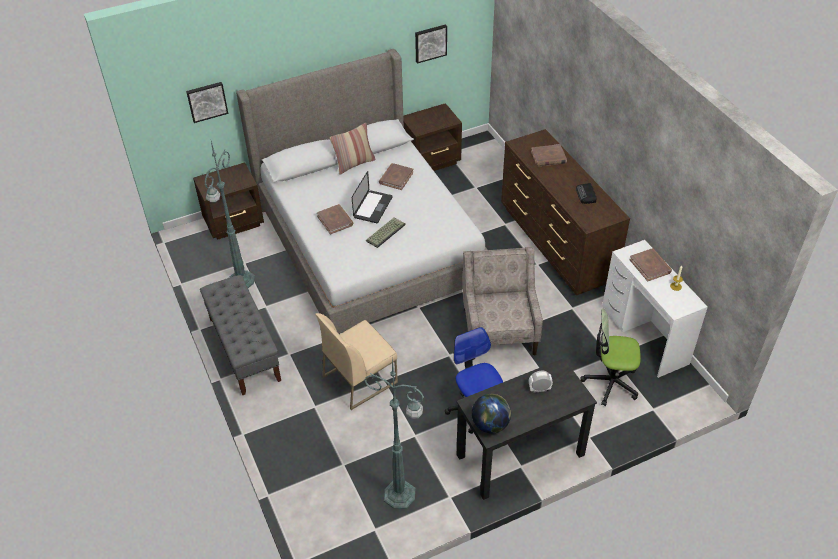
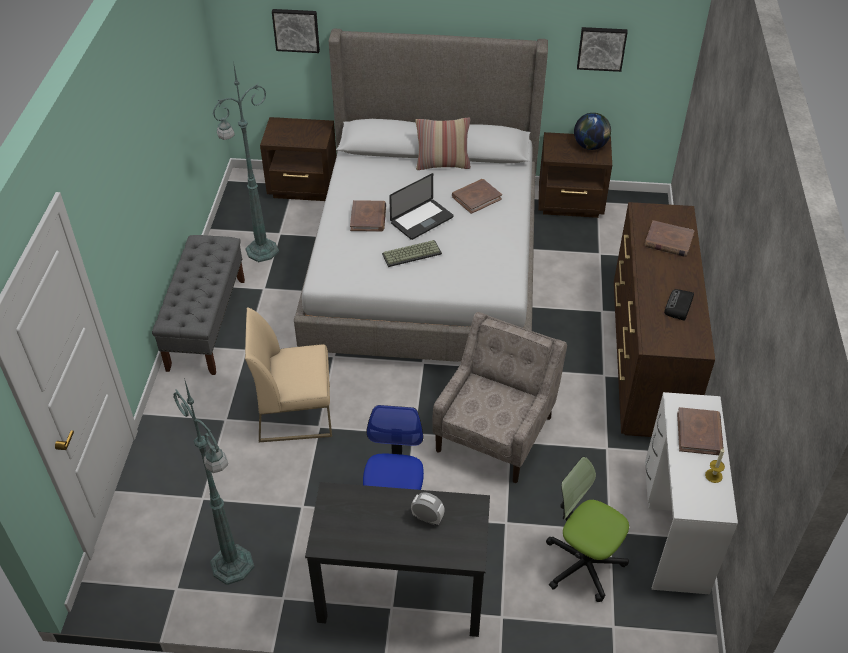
camera: 30 degrees right, 0 degrees up
globe [472,394,511,433] -> globe moved to [574,113,611,150]

